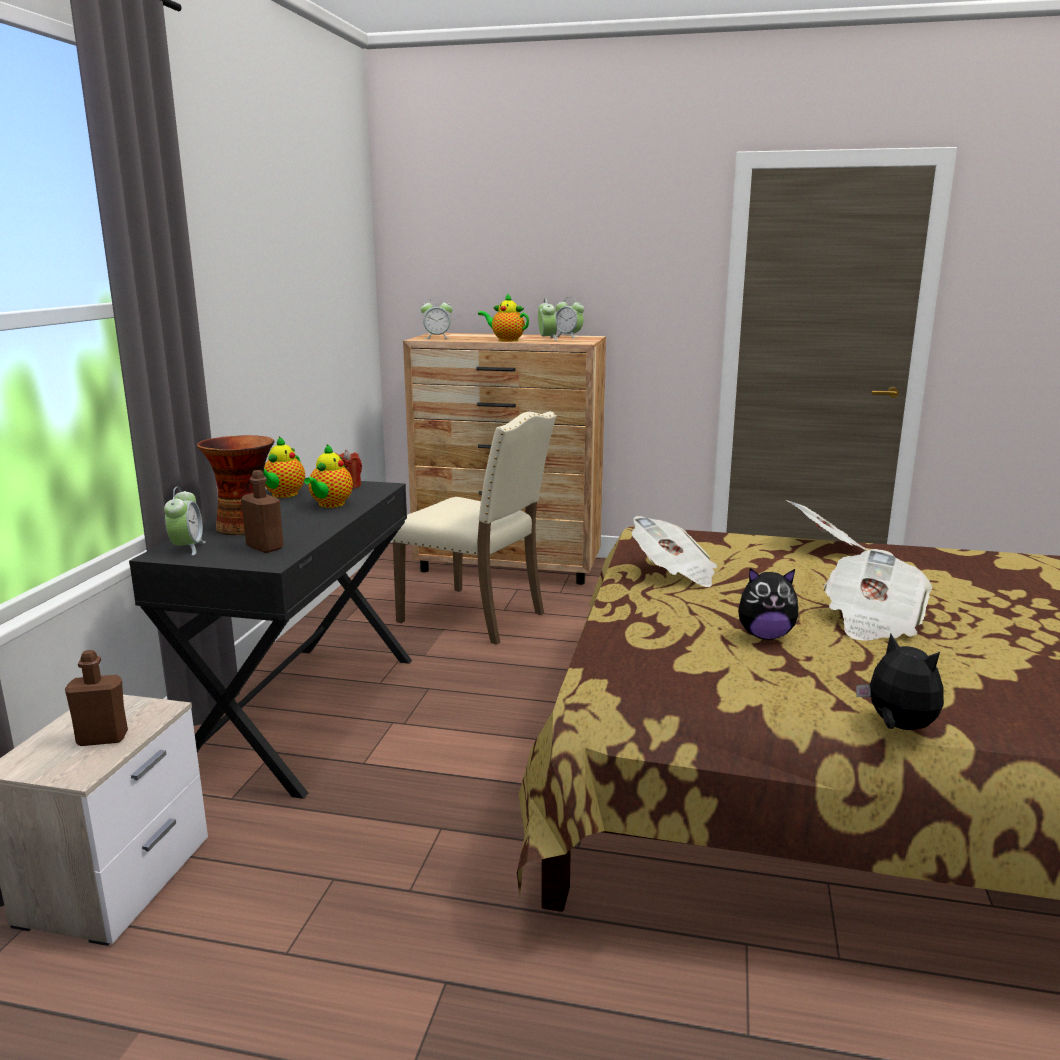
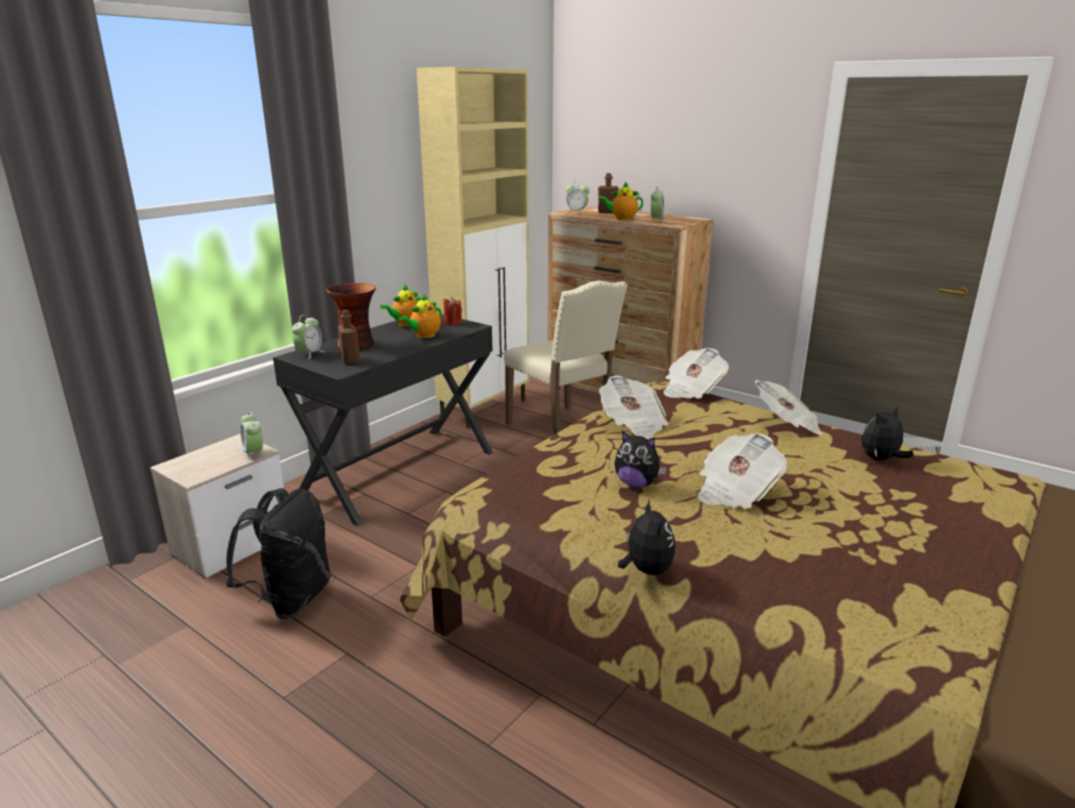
camera: 25 degrees right, 5 degrees up
brown bottle [65,650,128,746] -> brown bottle moved to [598,173,619,213]
teapot [478,293,529,342] -> teapot turned 45 degrees counterclockwise [598,181,643,220]
alarm clock [556,297,584,338] -> alarm clock moved to [241,412,263,462]
none -> black backpack [226,488,331,619]
none -> beige cabinet [416,67,529,429]
none -> newspaper [663,348,729,399]
none -> plush toy [862,407,914,461]

